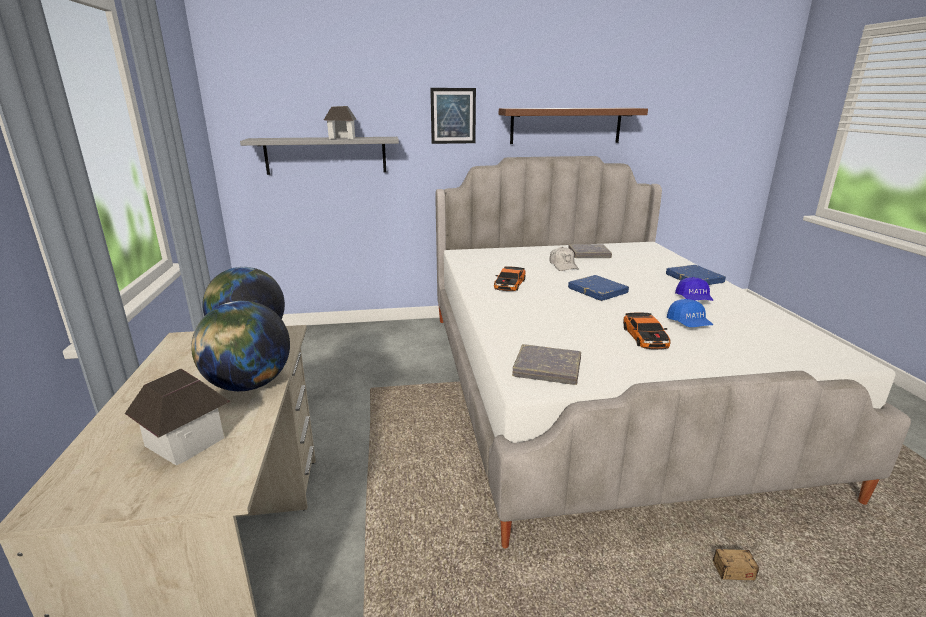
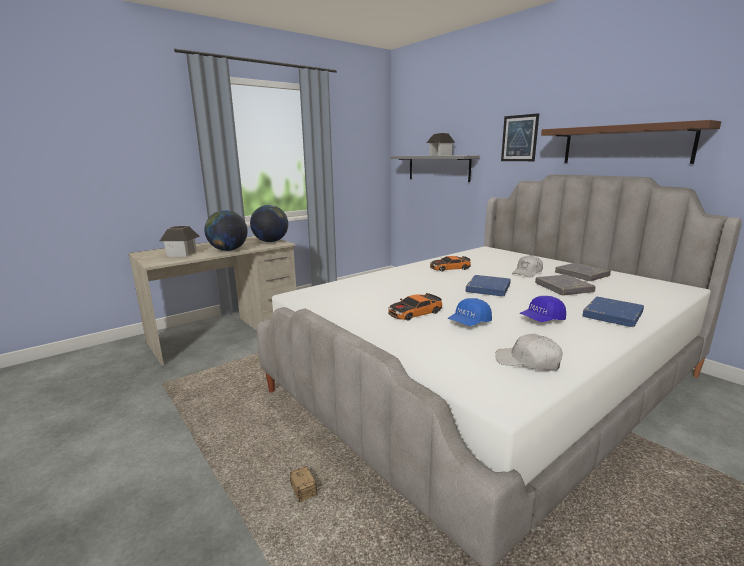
camera: 60 degrees right, 5 degrees down
grey book [512,344,581,385] -> grey book moved to [535,275,596,295]
none -> white cap [495,334,563,371]

